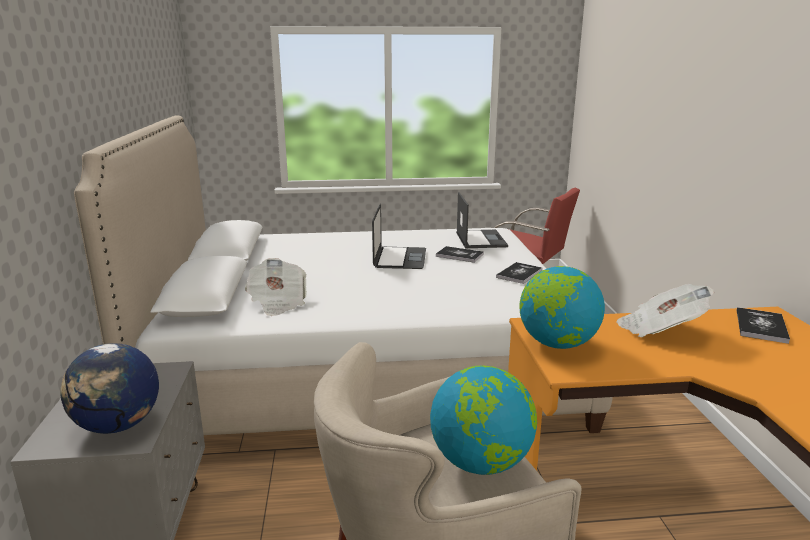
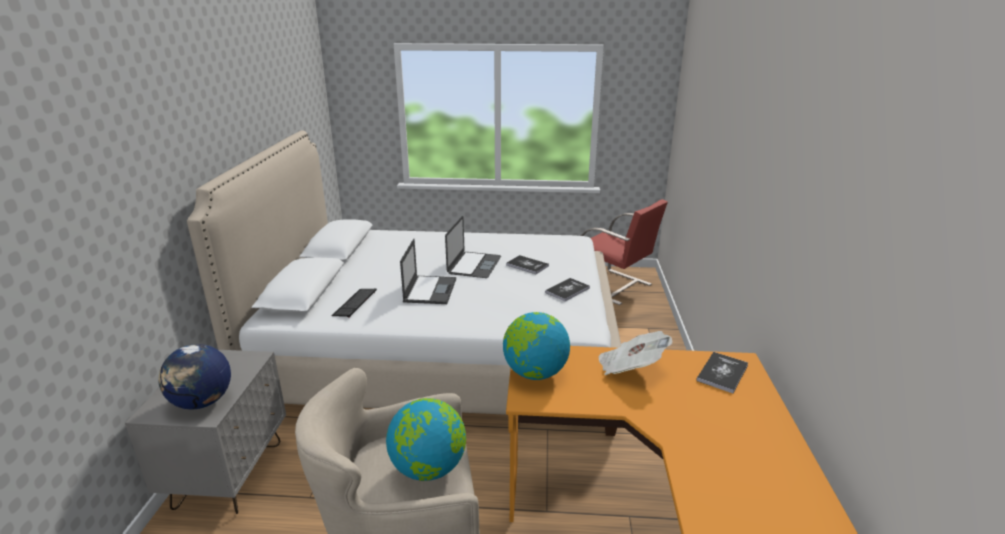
camera: 10 degrees right, 5 degrees up
newspaper [245,258,307,316] -> keyboard [331,289,377,318]
laptop [456,192,508,248] -> laptop moved to [400,239,456,304]

